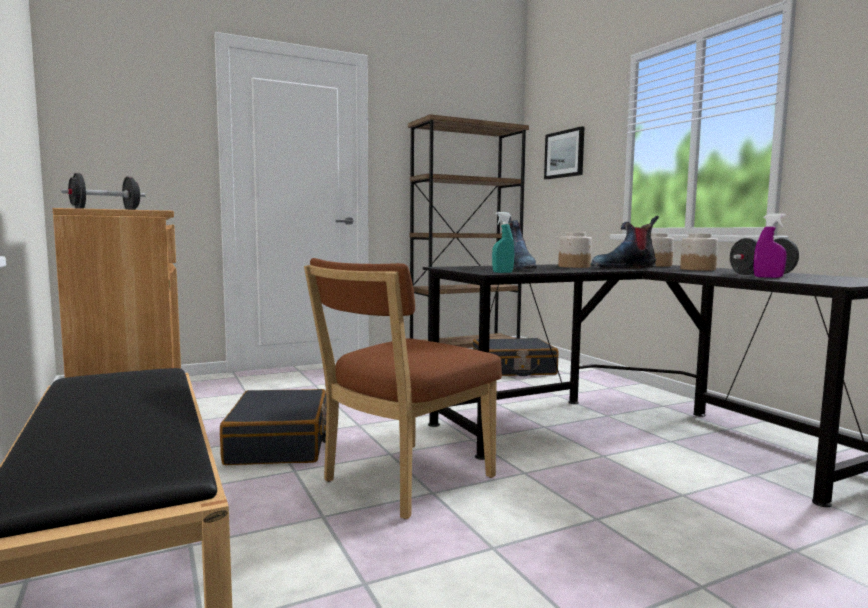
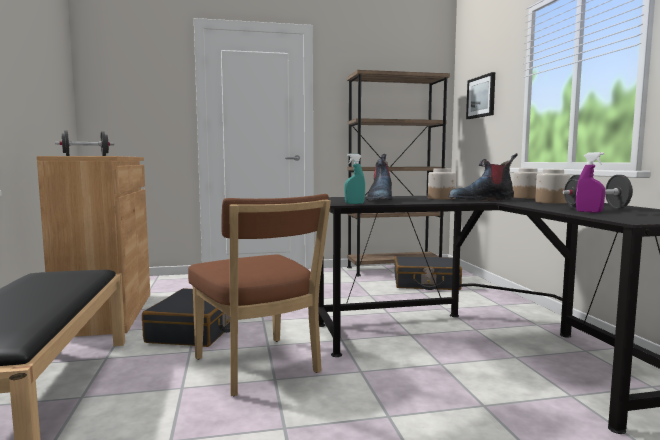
camera: 15 degrees right, 0 degrees up
brown chair [304,258,502,519] -> brown chair turned 90 degrees counterclockwise [188,194,331,396]

